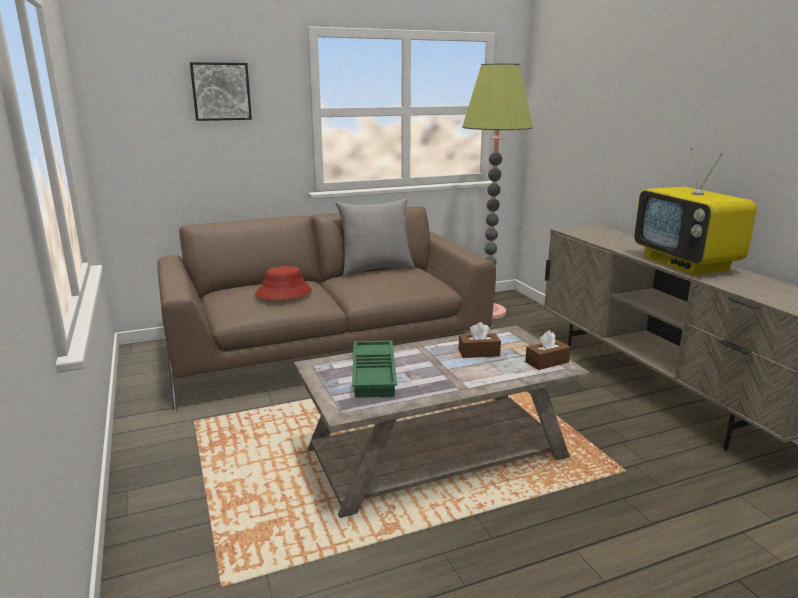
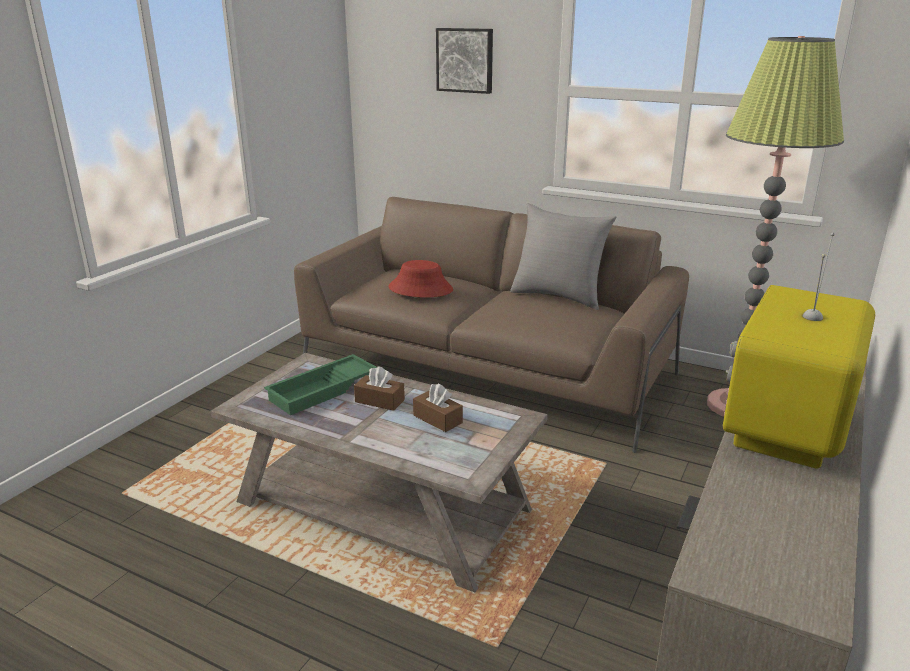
camera: 50 degrees right, 5 degrees up
brown tissue box [525,330,571,370] -> brown tissue box moved to [354,366,405,411]

